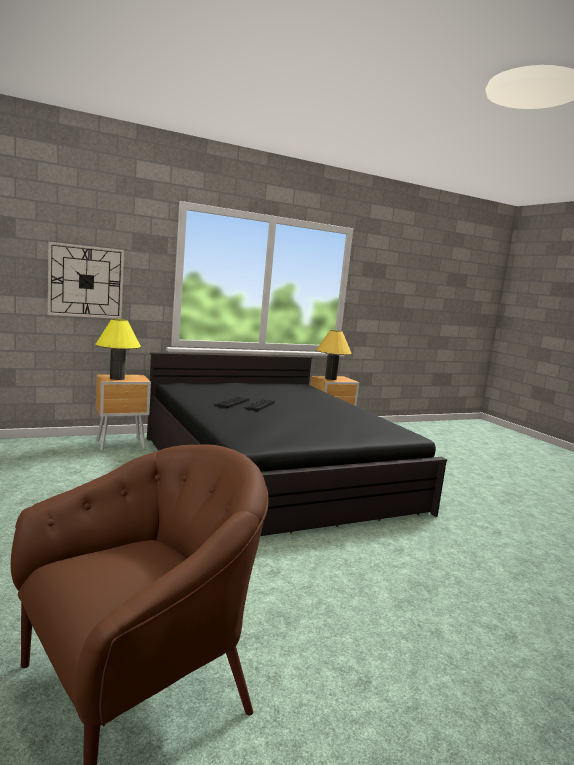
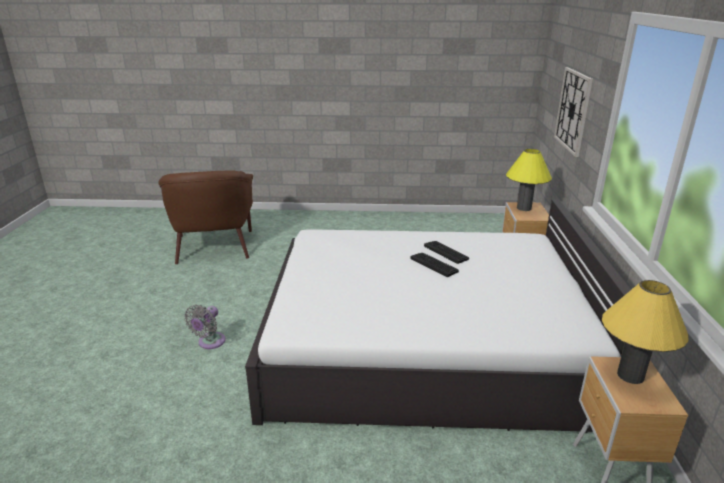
camera: 120 degrees right, 15 degrees up
black bed [147,352,447,536] -> white bed [245,199,631,433]
none -> grey fan [184,305,225,349]

